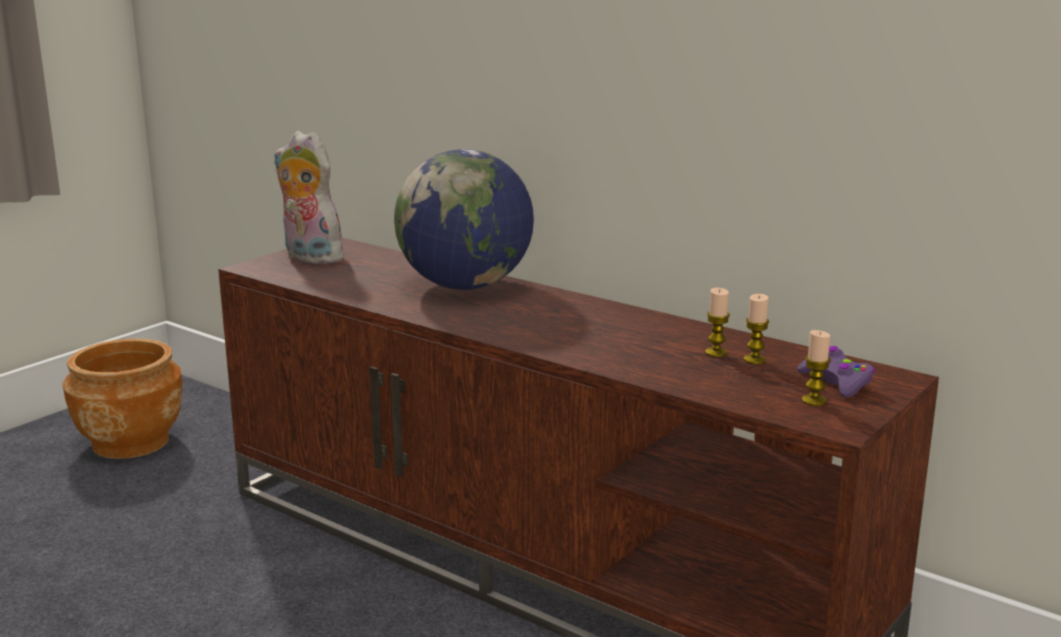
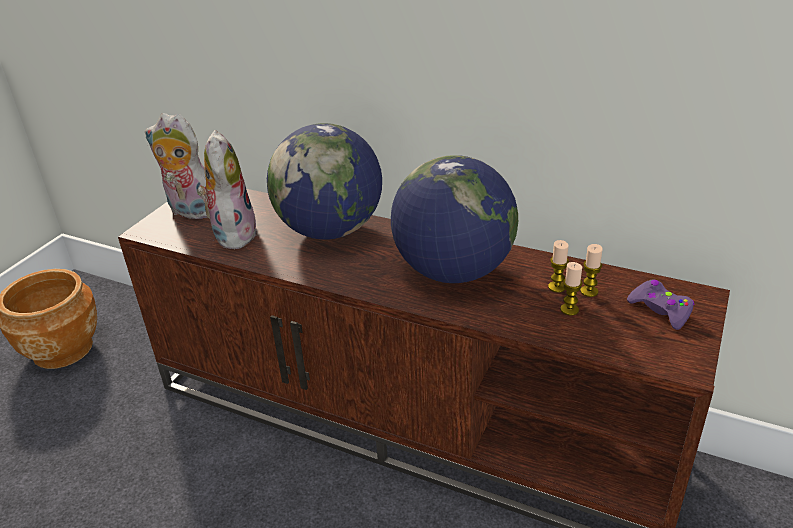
camera: 10 degrees left, 15 degrees up
candle [802,330,831,406] -> candle moved to [560,262,582,316]
none -> plush toy [197,130,258,249]
none -> globe [391,155,518,283]

